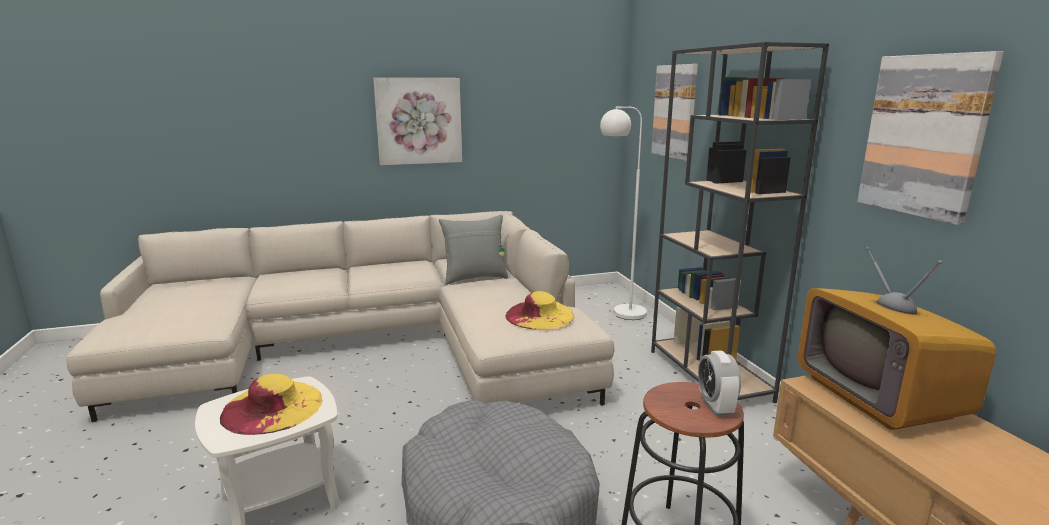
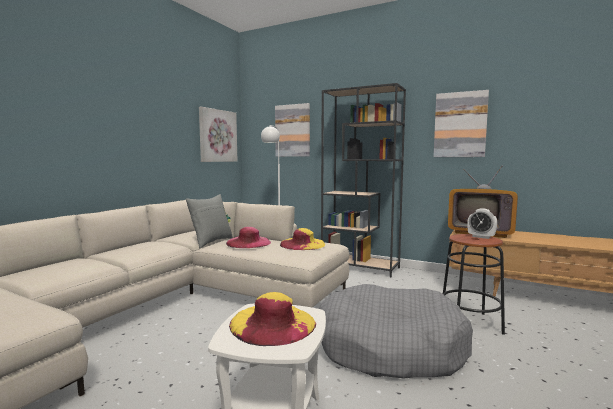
camera: 45 degrees left, 10 degrees down
picture [373,78,462,165] -> picture moved to [199,107,237,162]
none -> pink hat [226,227,271,248]

